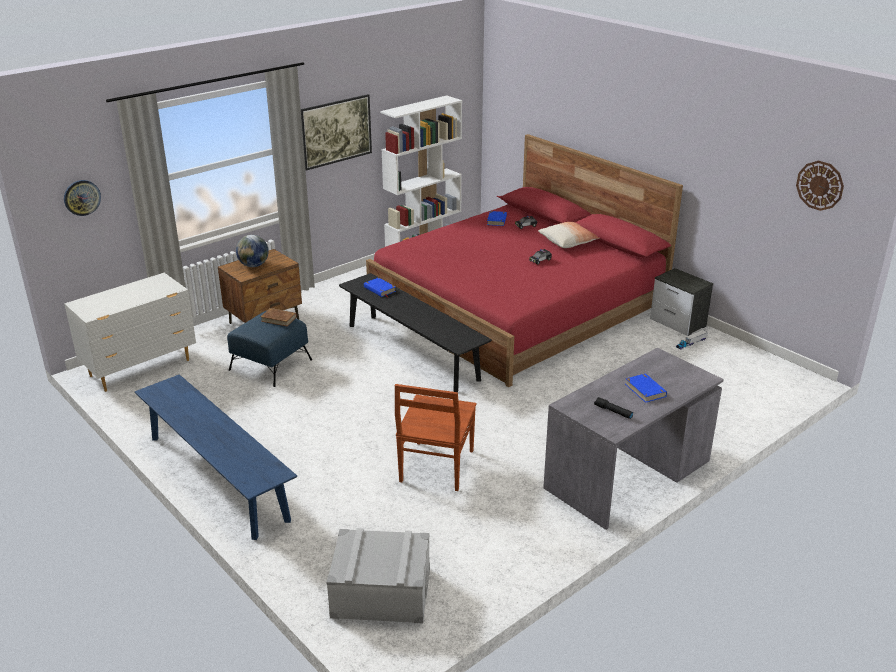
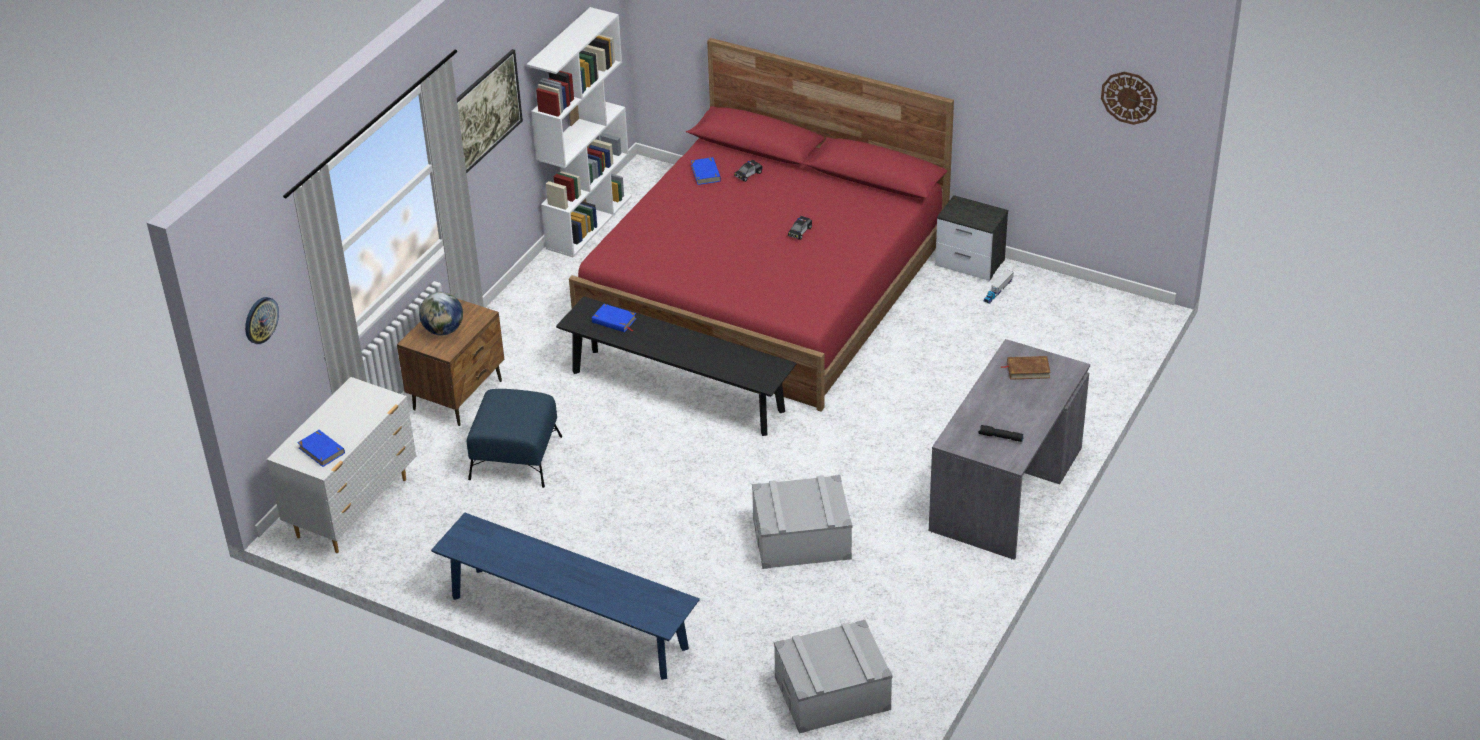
camera: 20 degrees left, 10 degrees up
brown book [261,308,297,326] -> brown book moved to [1000,356,1051,380]
brown chair [395,384,476,491] -> grey storage box [752,475,852,569]
pillow [538,222,600,248] -> none
blue book [625,373,667,403] -> blue book moved to [297,430,345,467]

